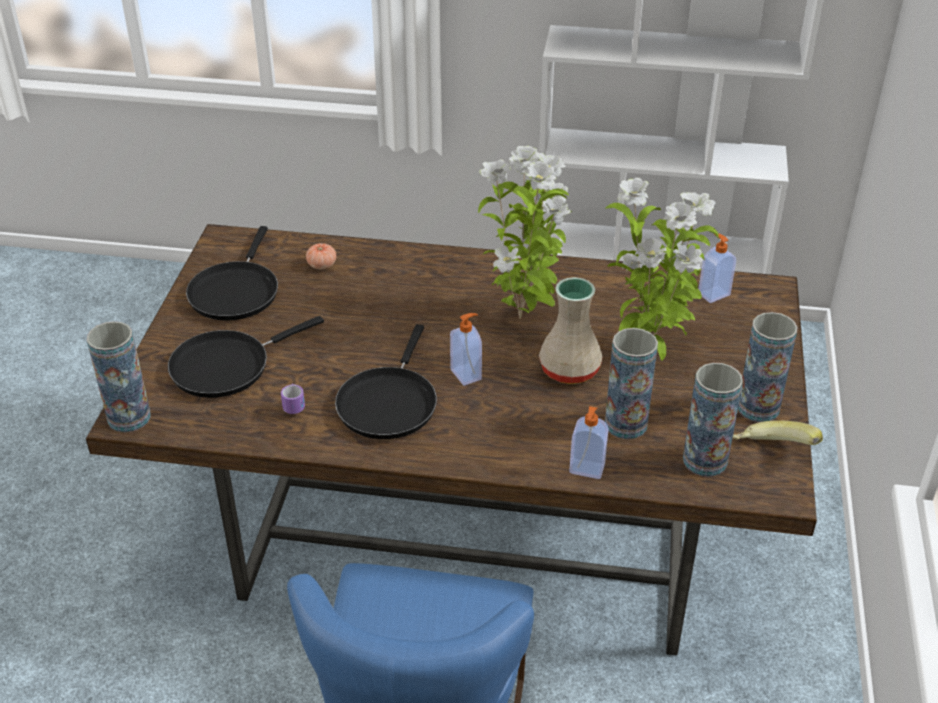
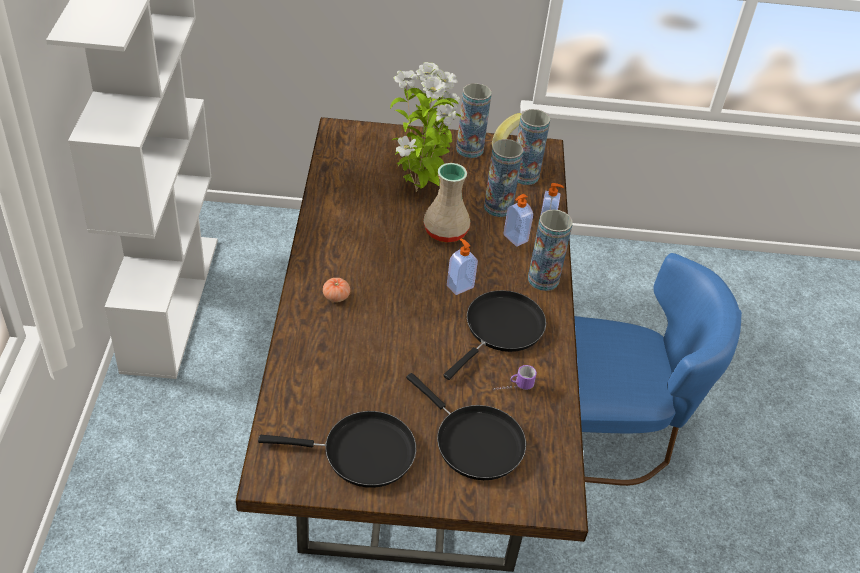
camera: 100 degrees left, 5 degrees up
vase [87,321,151,432] -> vase moved to [528,209,573,291]
tomato [306,243,336,269] -> tomato moved to [323,278,350,302]
black frying pan [335,324,437,439] -> black frying pan turned 60 degrees counterclockwise [443,290,546,380]
potted plant [478,146,572,319] -> none
soap dispenser [699,233,736,303] -> soap dispenser moved to [503,194,533,246]

